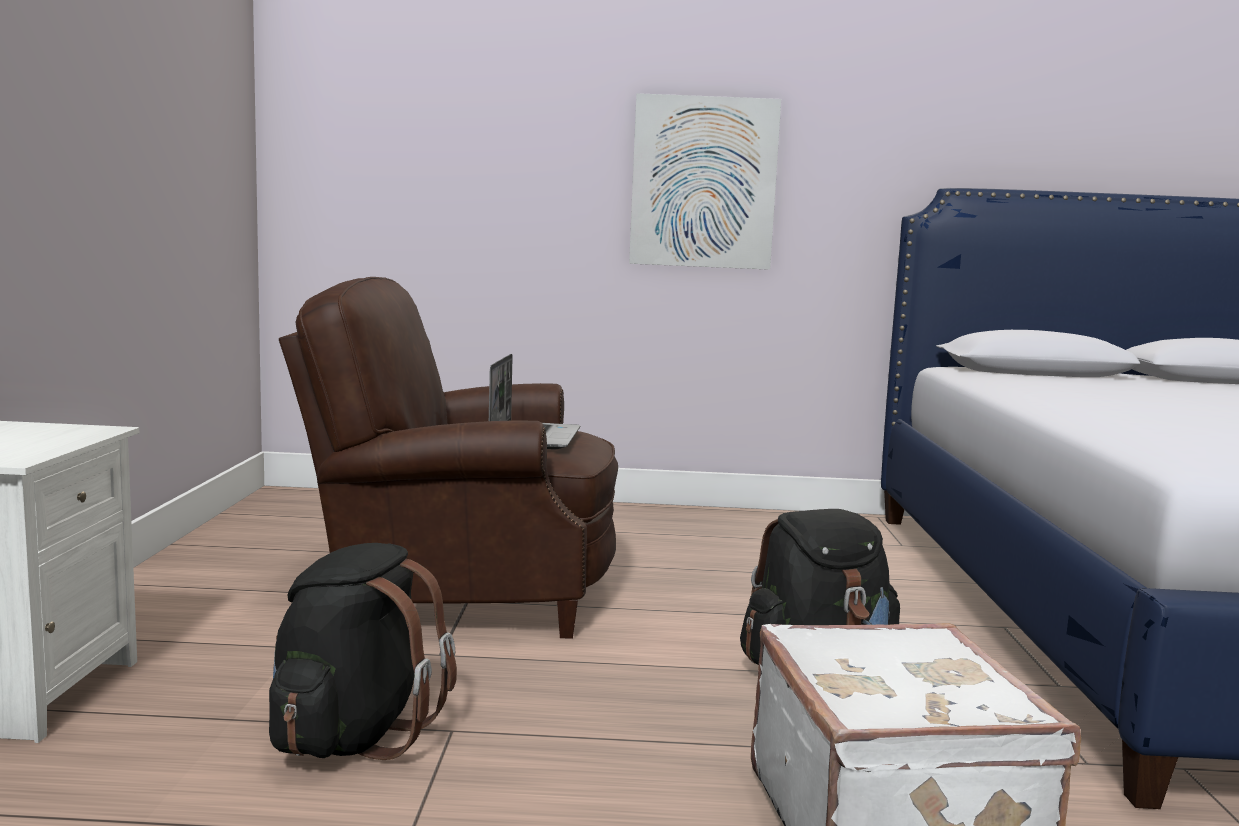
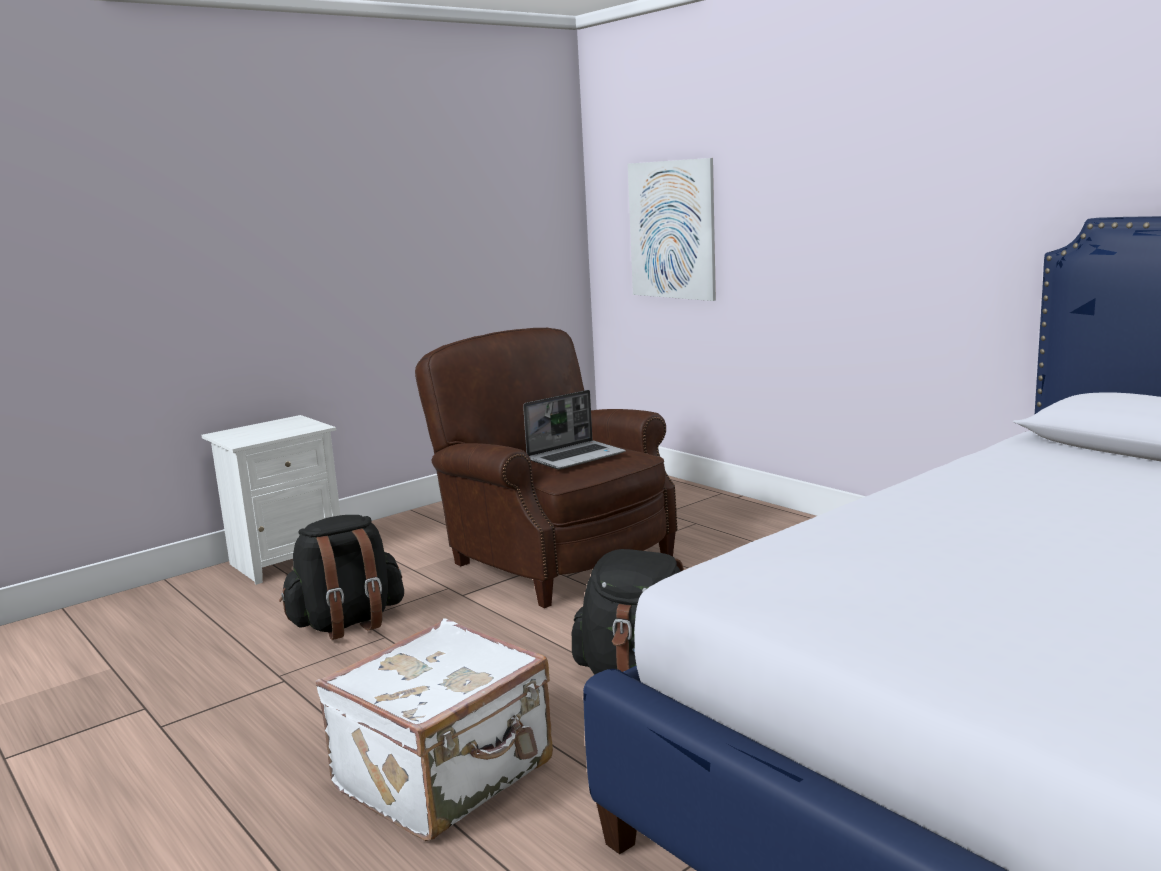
camera: 50 degrees right, 5 degrees up
picture [629,93,781,270] -> picture moved to [628,158,716,301]

